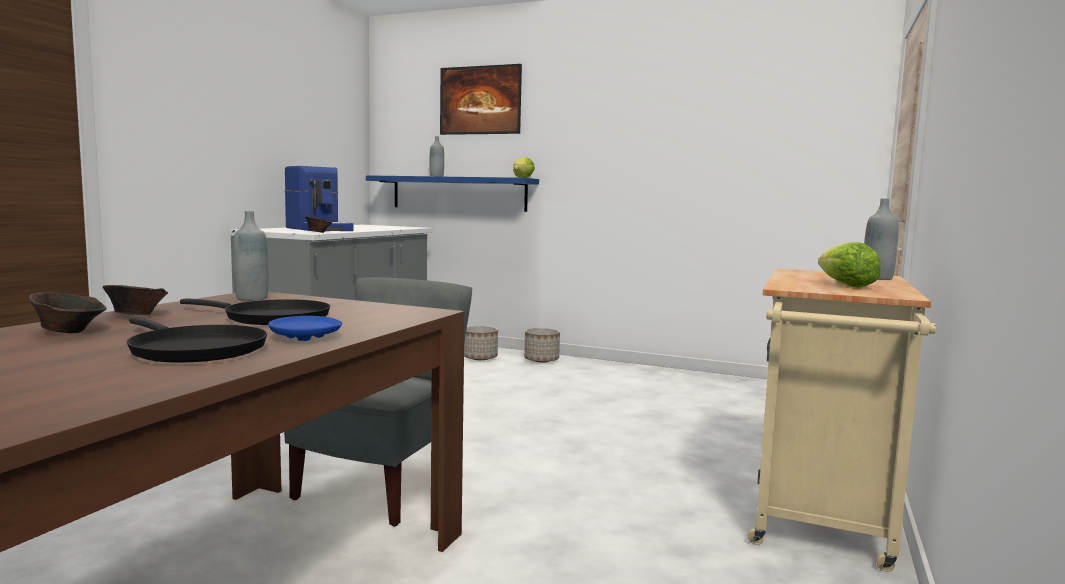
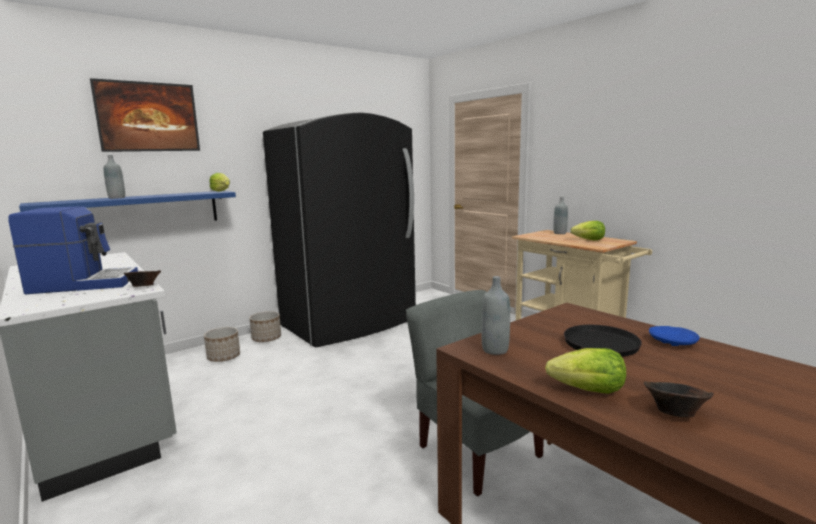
camera: 60 degrees left, 5 degrees up
brown bowl [103,285,168,315] -> lettuce [545,348,626,394]
black frying pan [127,317,267,362] -> none
none -> black fridge [263,113,416,347]

